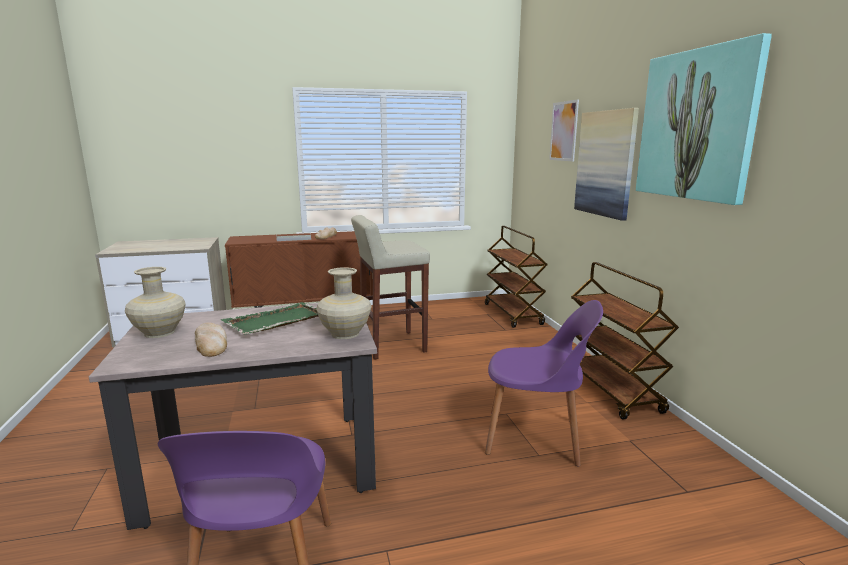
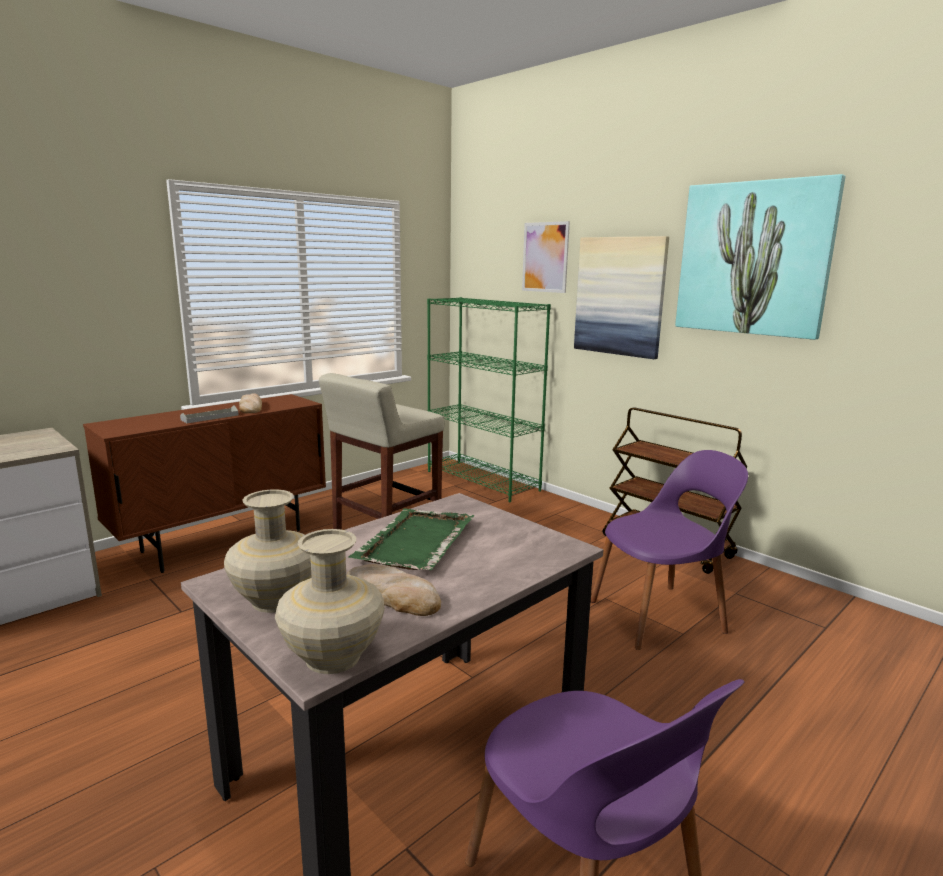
camera: 30 degrees left, 0 degrees up
beige vase [316,267,372,339] -> beige vase moved to [275,529,385,674]
brown cart [485,226,548,328] -> green bookcase [427,297,551,502]

